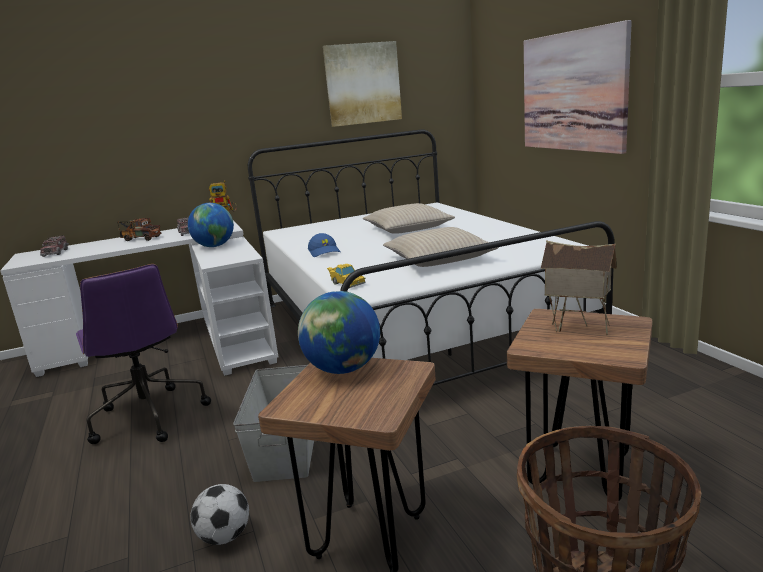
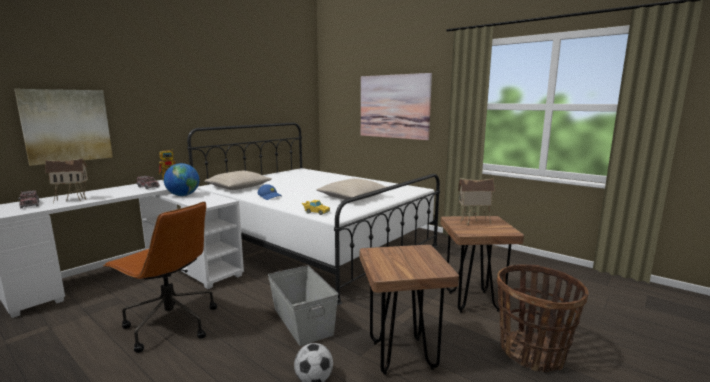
camera: 30 degrees left, 5 degrees down
purple office chair [76,264,211,444] -> brown office chair [103,201,217,353]
toy truck [118,218,161,241] -> none
globe [298,291,380,374] -> none
picture [323,41,402,127] -> picture moved to [14,89,113,166]
beige pillow [363,203,455,234] -> beige pillow moved to [204,171,272,190]
none -> toy house [45,158,88,203]

